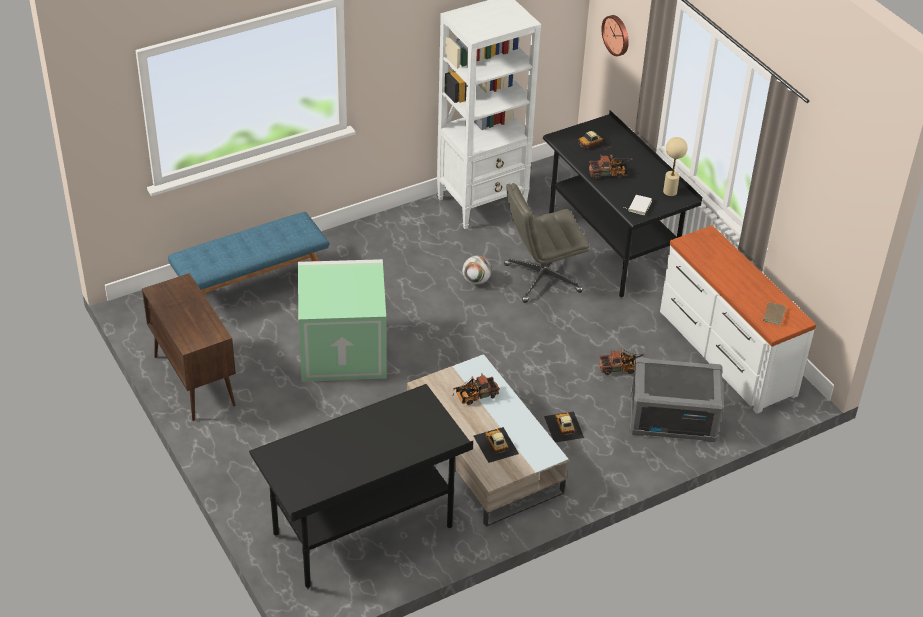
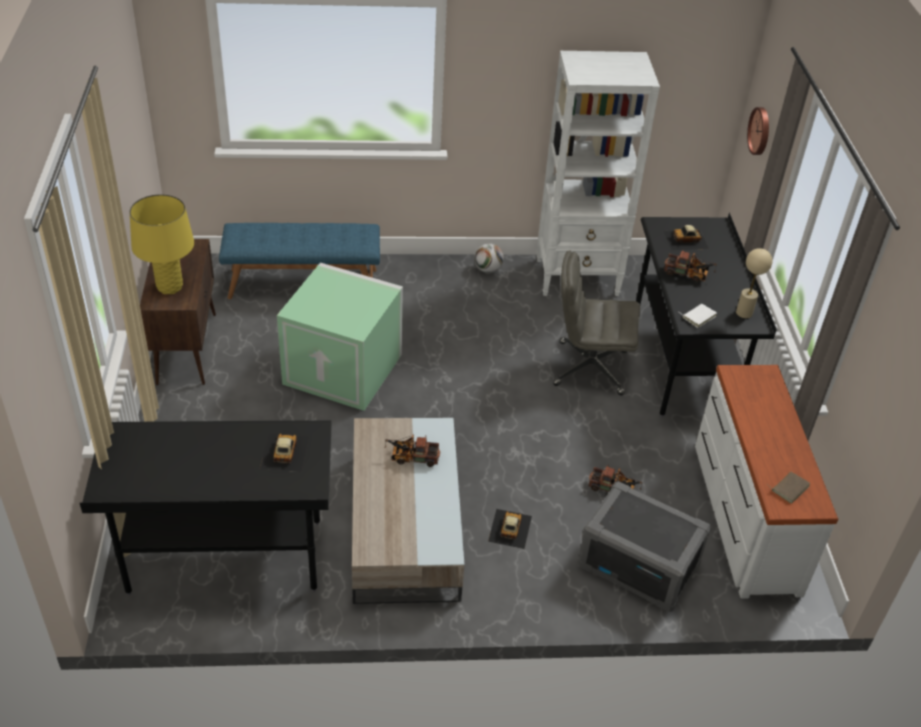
camera: 25 degrees right, 0 degrees up
football [462,256,491,285] -> football moved to [474,243,504,273]
toy car [474,427,519,463] -> toy car moved to [260,433,309,472]
none -> yellow table lamp [130,194,194,294]

